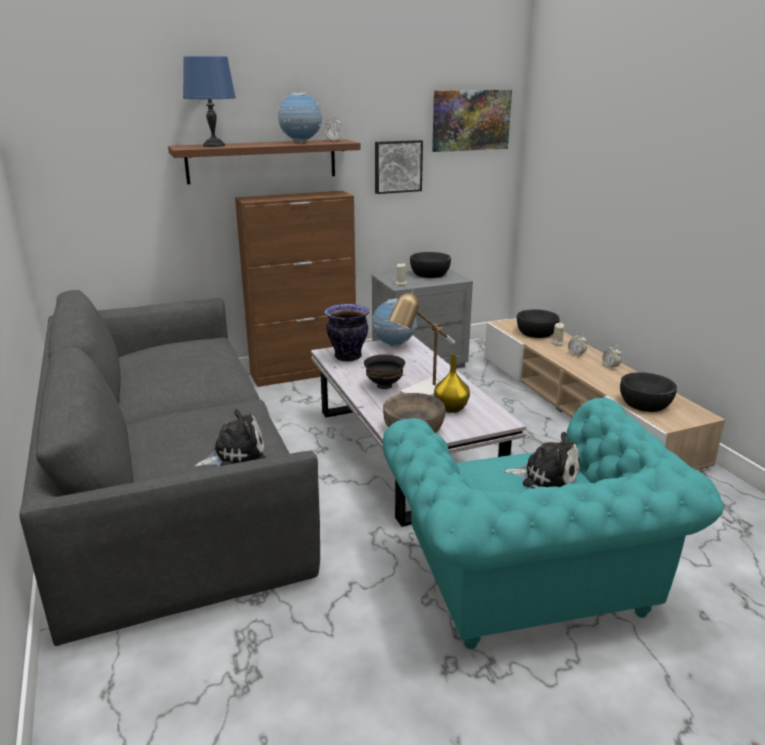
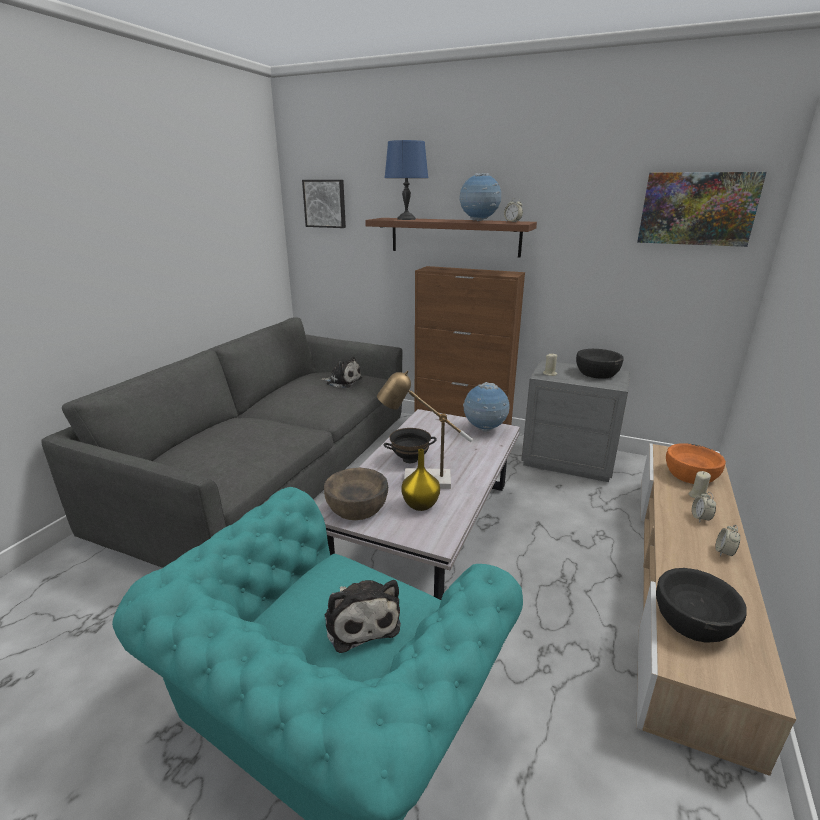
camera: 45 degrees right, 0 degrees up
plush toy [195,409,266,467] -> plush toy moved to [321,356,362,388]
vase [324,304,369,362] -> none
picture [375,140,423,194] -> picture moved to [302,180,346,228]
black bowl [517,309,559,338] -> orange bowl [666,443,726,484]

